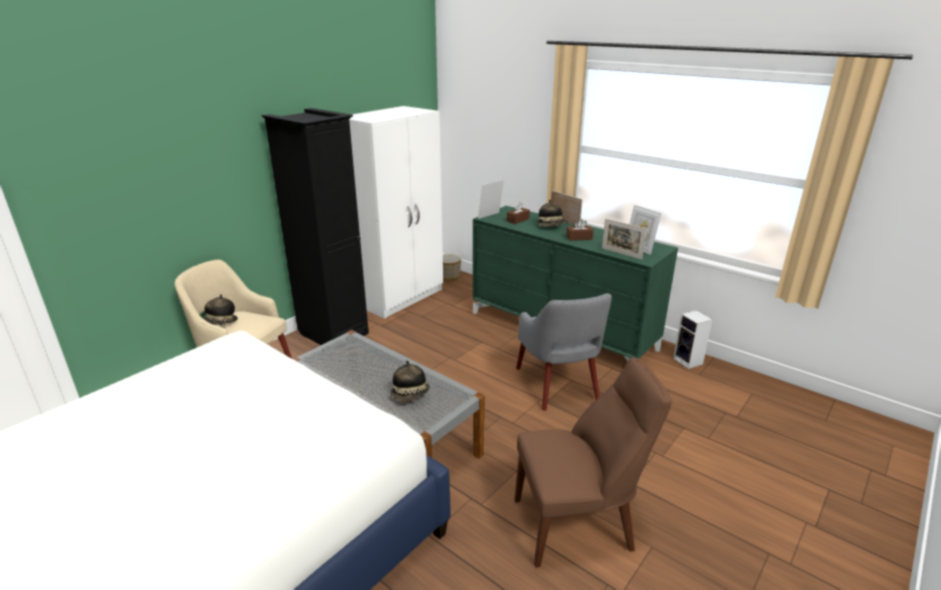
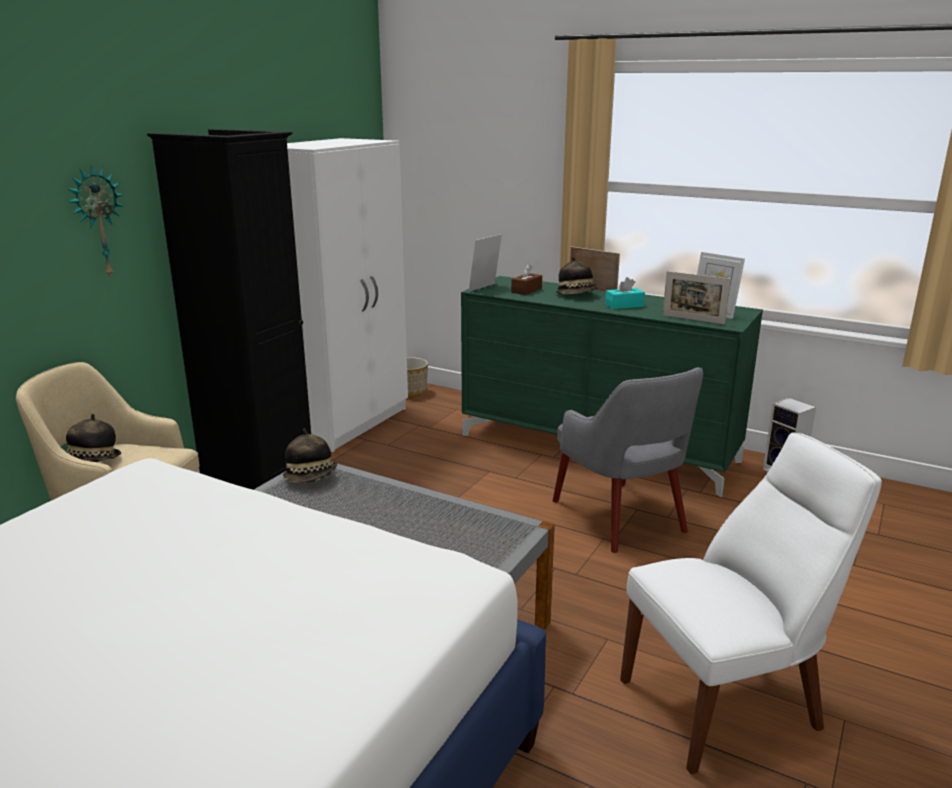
camera: 10 degrees left, 5 degrees down
hat [391,361,430,402] -> hat moved to [283,428,337,483]
brown chair [515,357,672,568] -> white chair [620,433,882,774]
brown tissue box [566,219,594,241] -> turquoise tissue box [605,277,645,309]
none -> wall clock [68,165,124,279]

